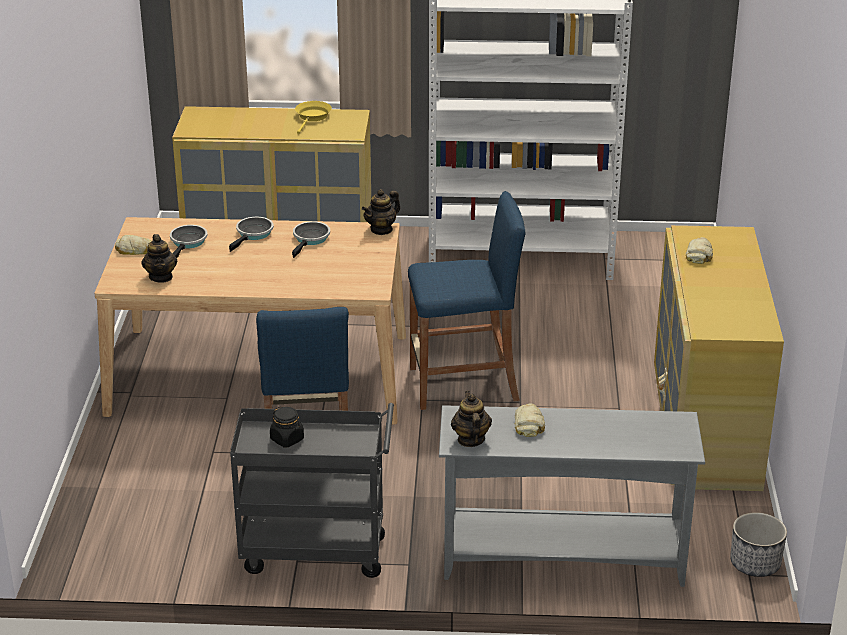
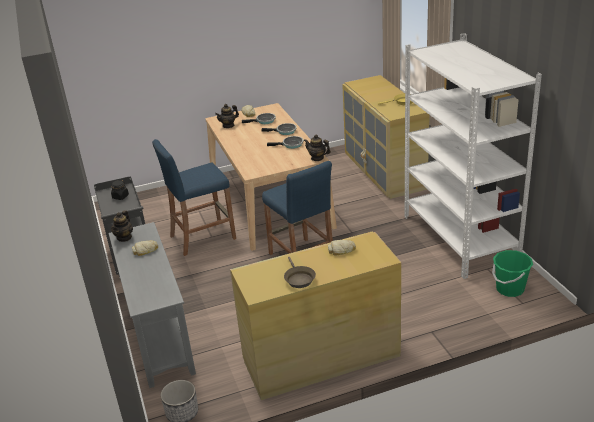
camera: 70 degrees right, 0 degrees up
teapot [451,391,492,447] -> teapot turned 135 degrees clockwise [111,210,133,242]
none -> brown frying pan [284,257,316,288]
none -> green bucket [492,250,533,297]

